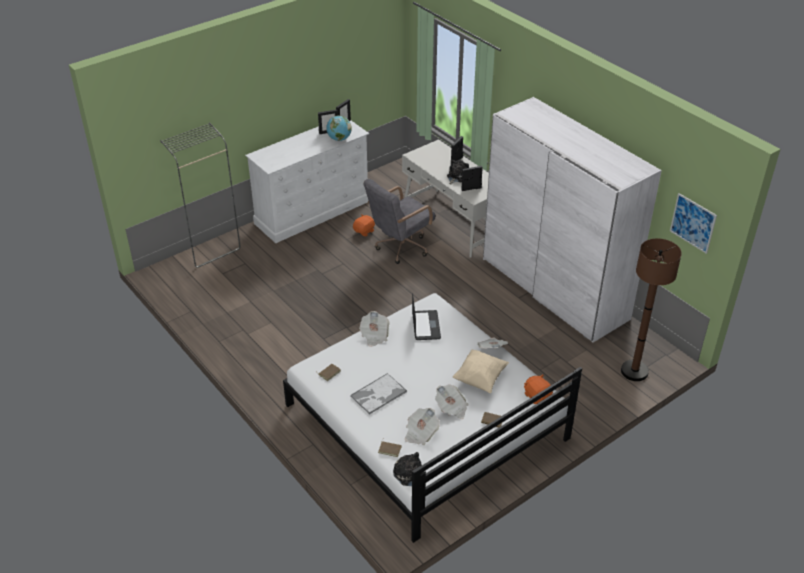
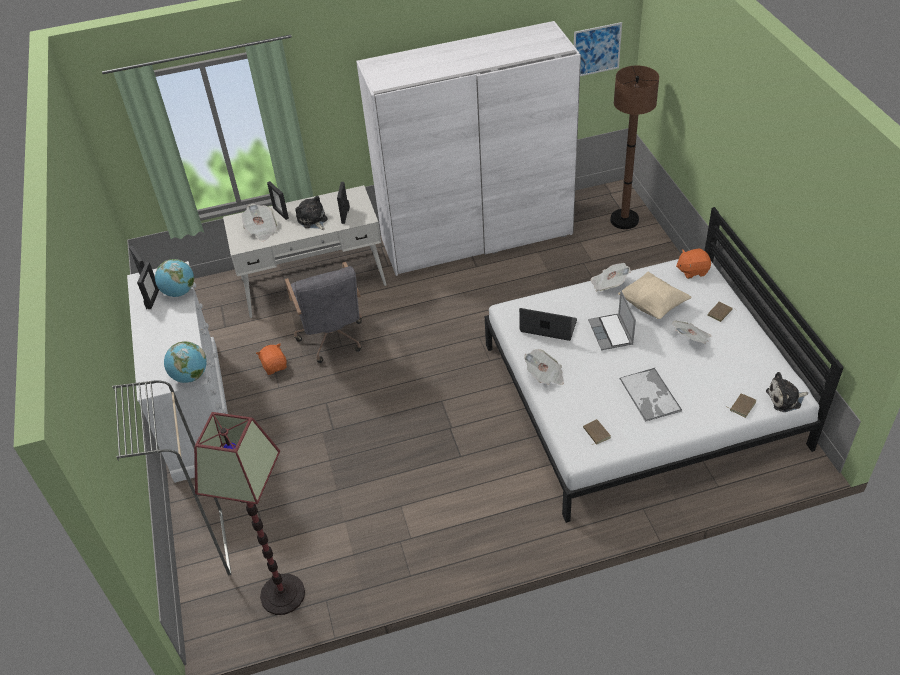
camera: 65 degrees left, 5 degrees up
newspaper [405,408,440,445] -> newspaper moved to [241,204,278,241]
none -> globe [164,341,207,383]
none -> floor lamp [194,412,305,615]
none -> laptop [588,290,636,350]

